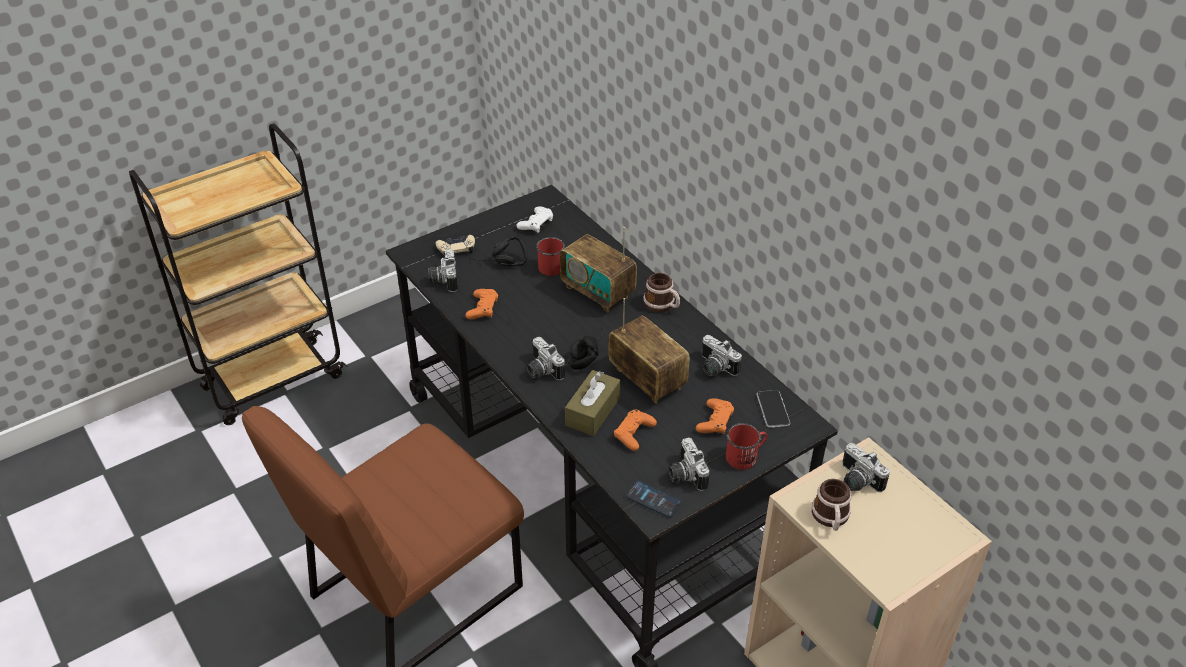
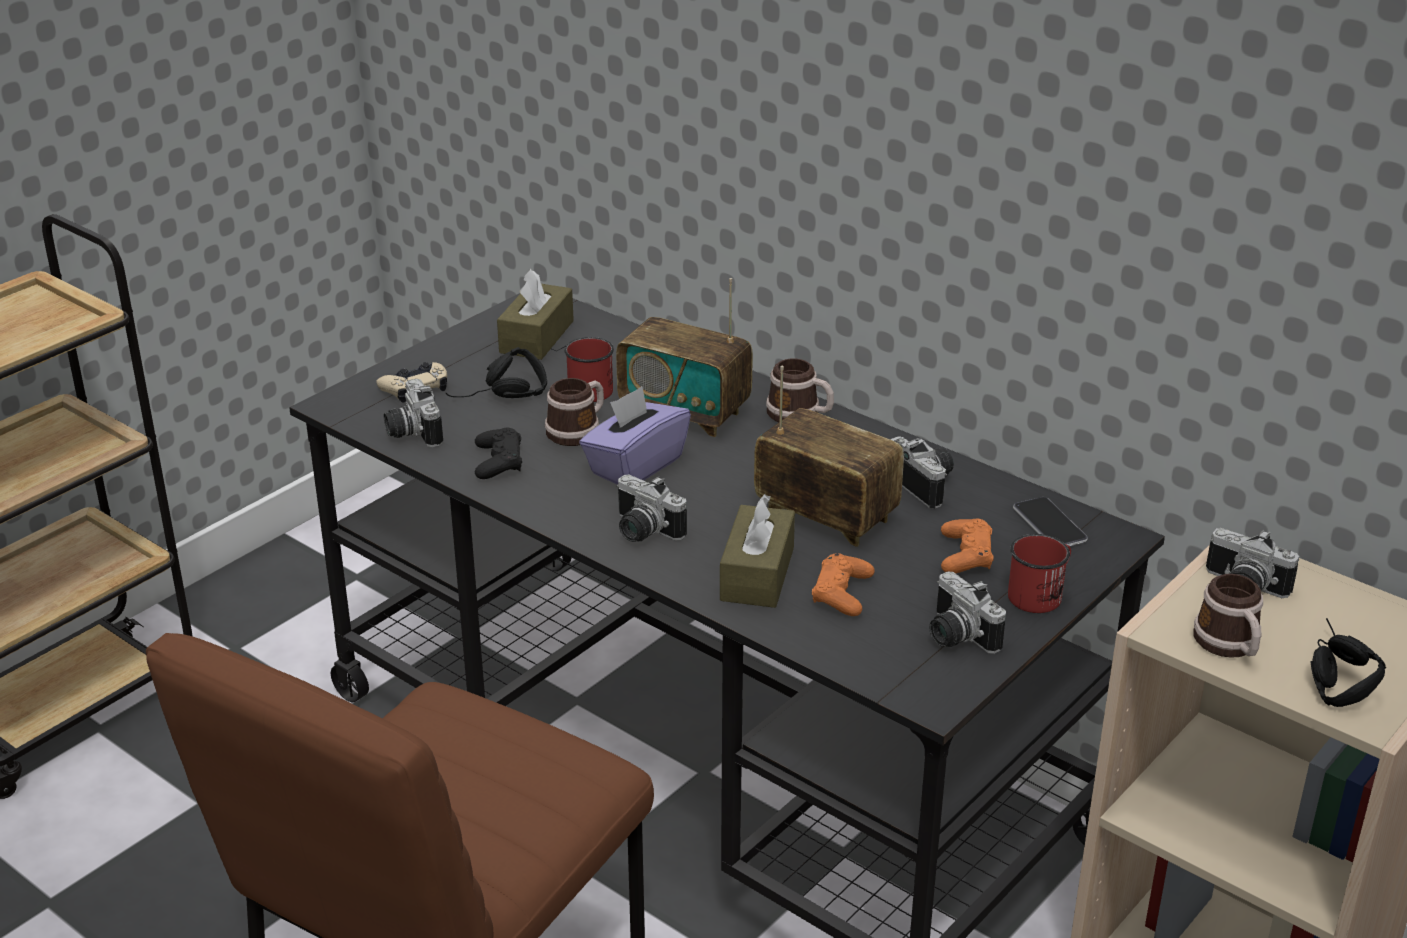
camera: 15 degrees left, 10 degrees down
orange game controller [465,289,498,319] -> black game controller [475,427,522,479]
white game controller [516,206,553,233] -> brown tissue box [497,269,574,360]
black headphones [568,326,603,370] -> black headphones moved to [1311,618,1386,707]
phone [626,481,682,518] -> none
camera [702,335,742,376] -> camera turned 150 degrees counterclockwise [891,437,954,509]
none -> mug [545,378,604,446]
none -> purple tissue box [579,386,691,485]

